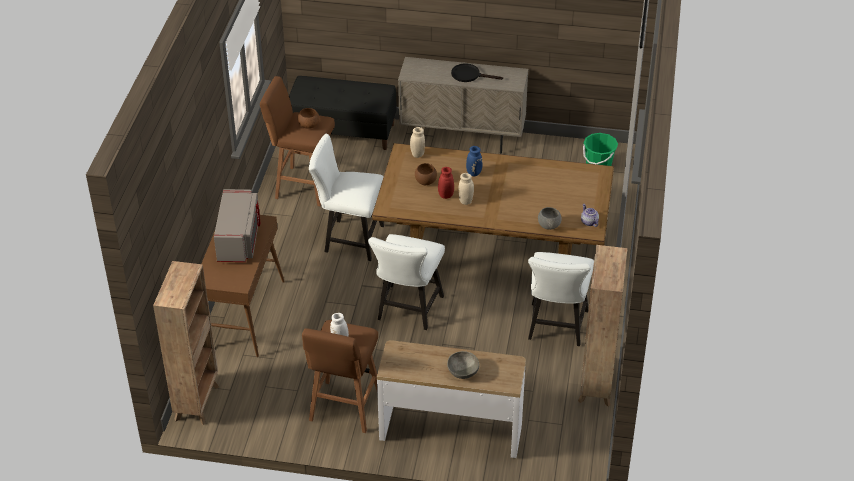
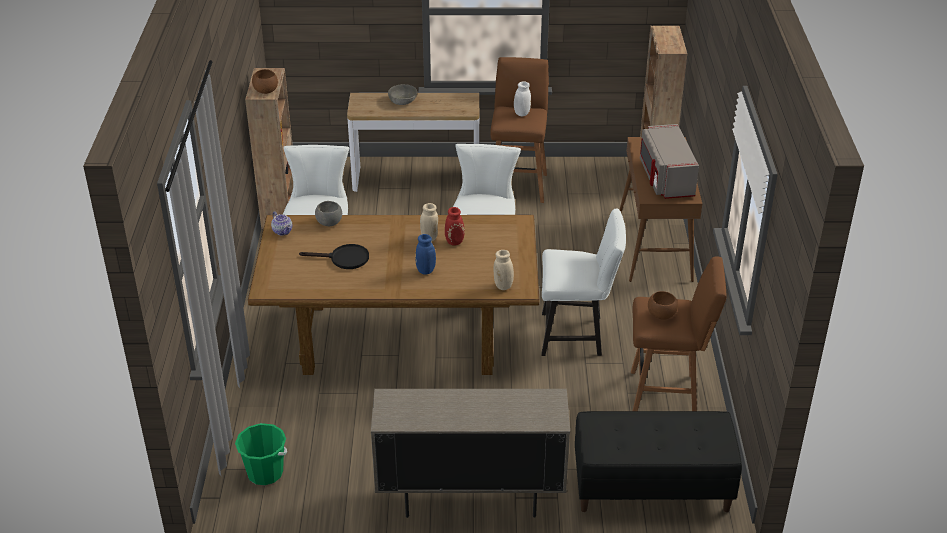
camera: 170 degrees right, 5 degrees down
brown bowl [415,163,437,185] -> brown bowl moved to [252,69,278,94]
black frying pan [451,63,503,82] -> black frying pan moved to [299,244,369,269]

